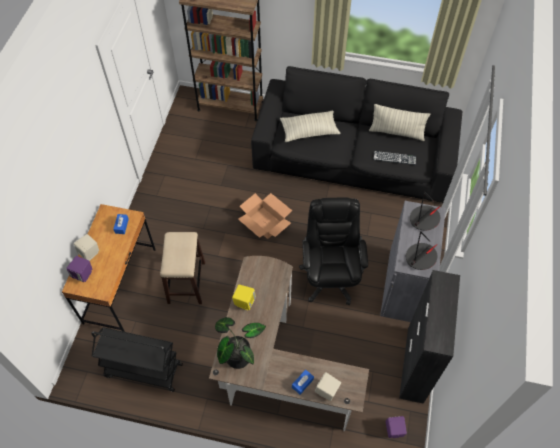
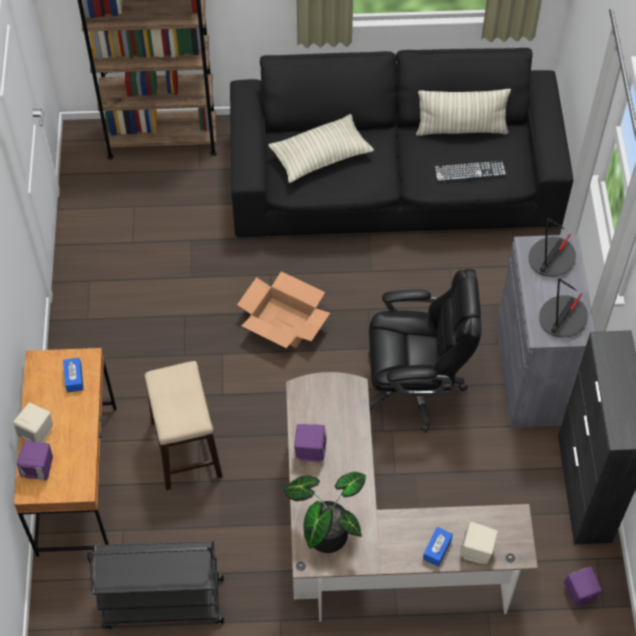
camera: 15 degrees left, 0 degrees up
yellow speaker [232,284,256,310] -> purple speaker [294,424,327,462]
black office chair [299,197,368,305] -> black office chair turned 105 degrees clockwise [368,269,482,432]

